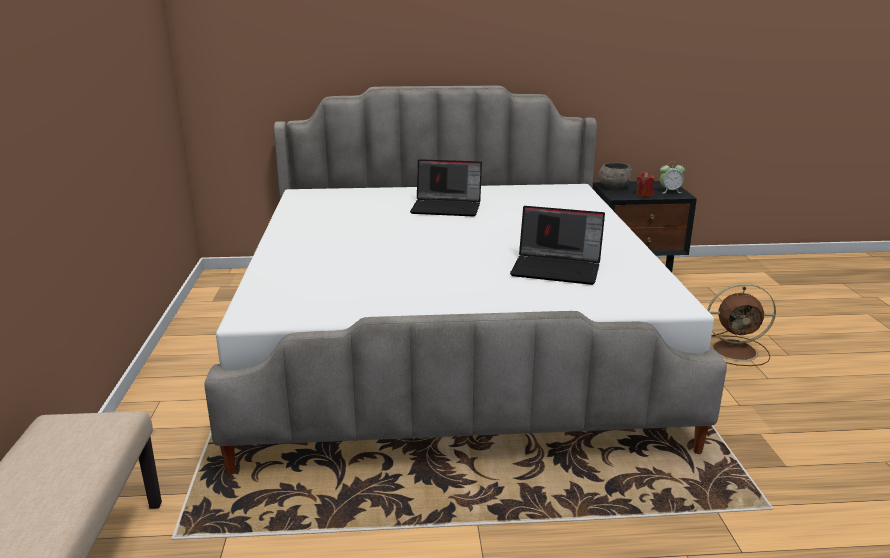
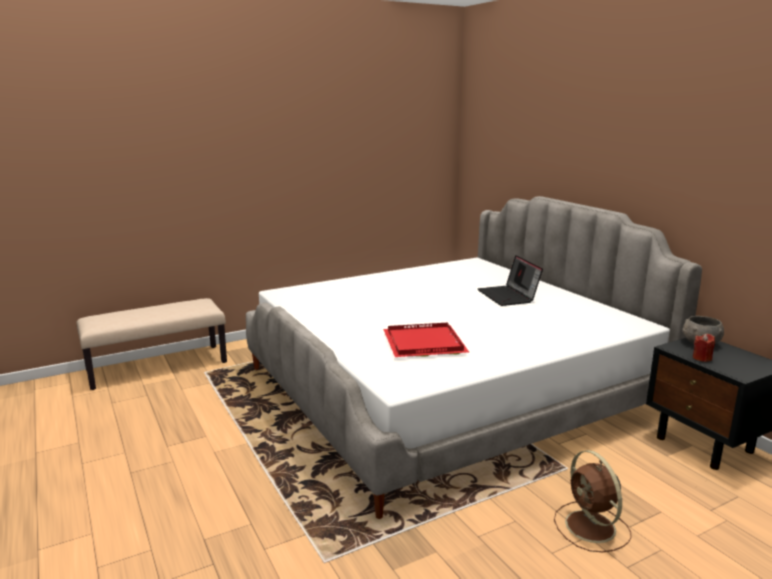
camera: 65 degrees right, 5 degrees down
laptop [510,206,605,285] -> red tray [383,323,469,357]
alarm clock [660,161,685,193] -> none

